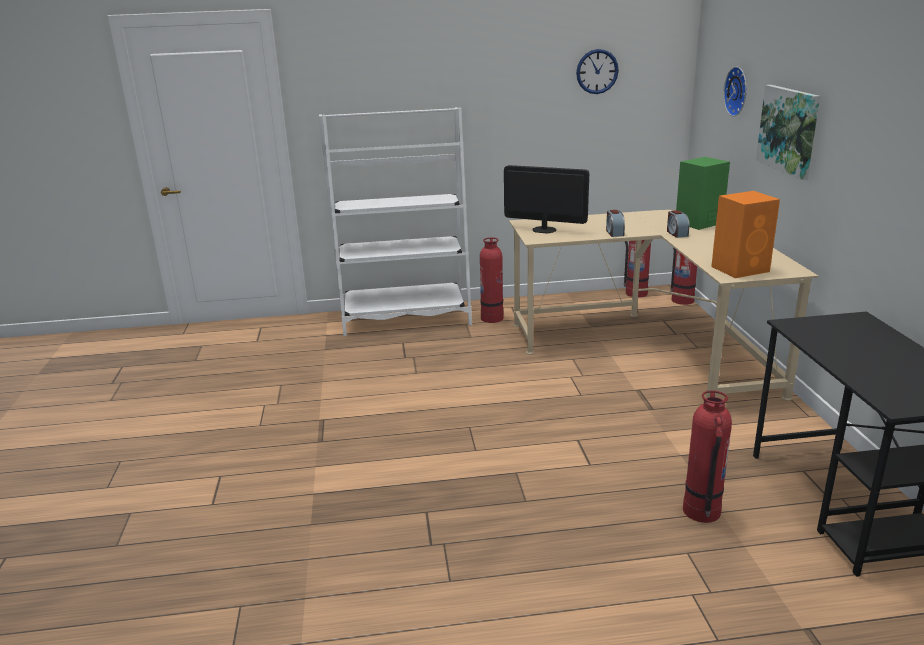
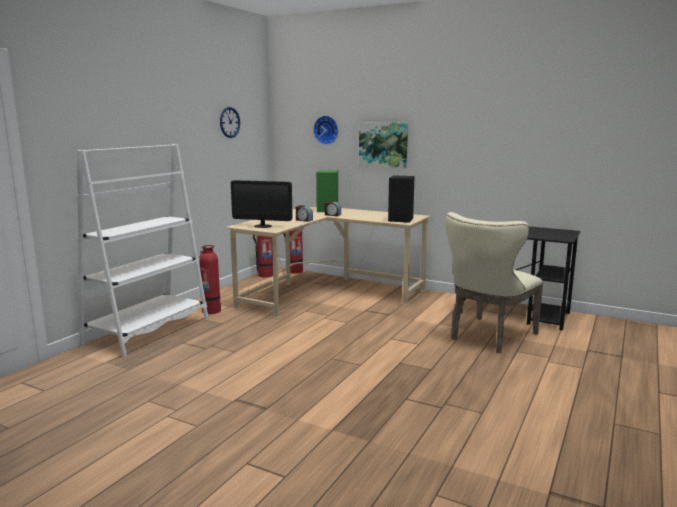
camera: 55 degrees left, 10 degrees down
monitor [504,165,589,233] -> monitor turned 135 degrees counterclockwise [231,180,292,228]
fire extinguisher [683,390,732,523] -> beige chair [445,212,543,353]
orange speaker [711,191,780,278] -> black speaker [388,175,415,223]

